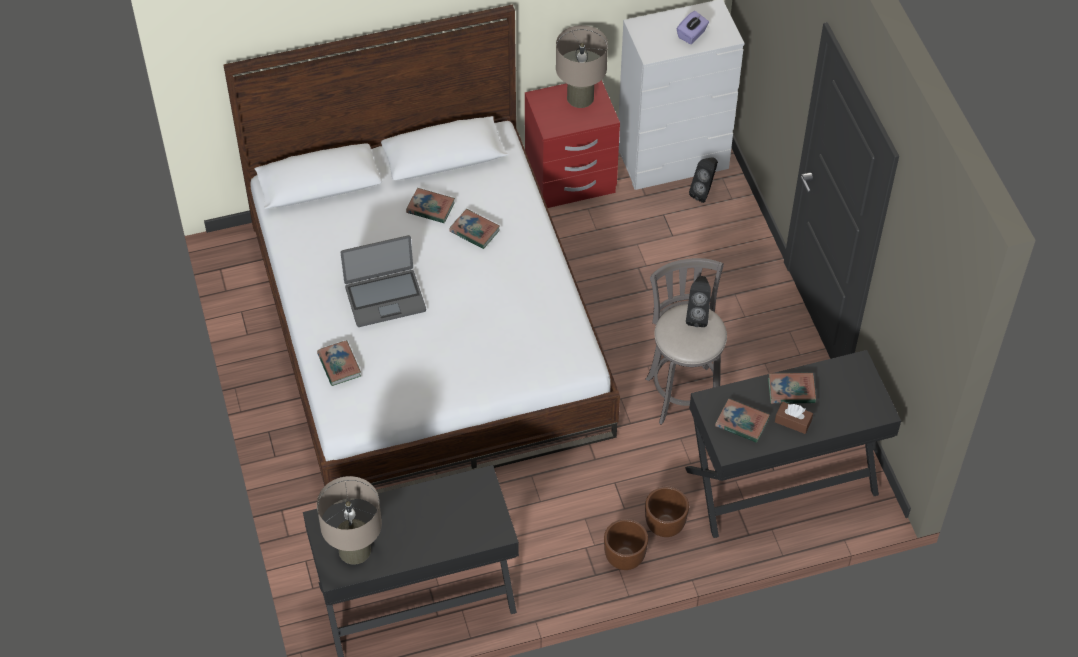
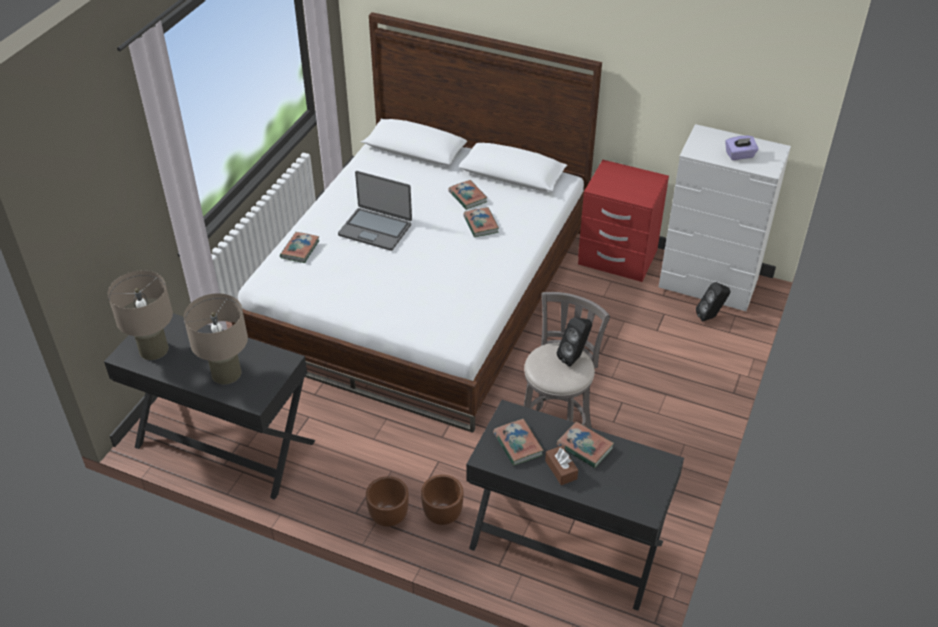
camera: 40 degrees right, 10 degrees down
beige table lamp [556,25,608,108] -> beige table lamp moved to [183,293,248,384]

